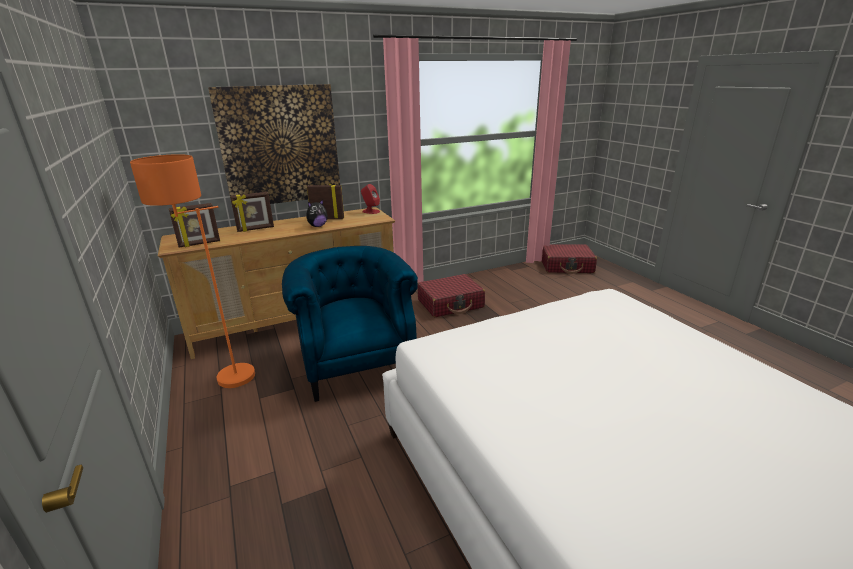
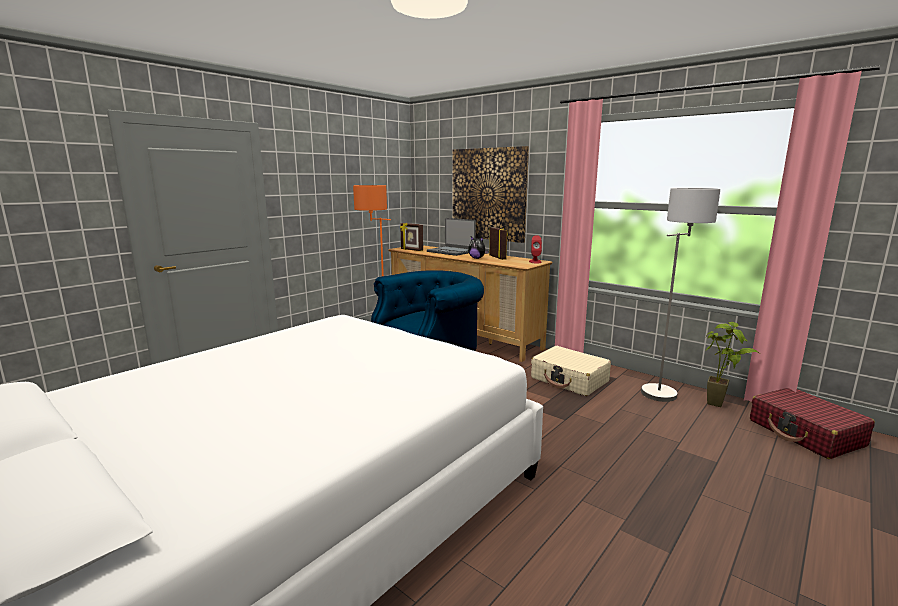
camera: 65 degrees right, 10 degrees down
picture frame [230,192,274,232] -> laptop [427,218,476,256]
red suitcase [417,274,485,317] -> beige suitcase [531,346,611,396]
none -> grey floor lamp [641,188,720,402]
none -> potted plant [706,322,759,407]

